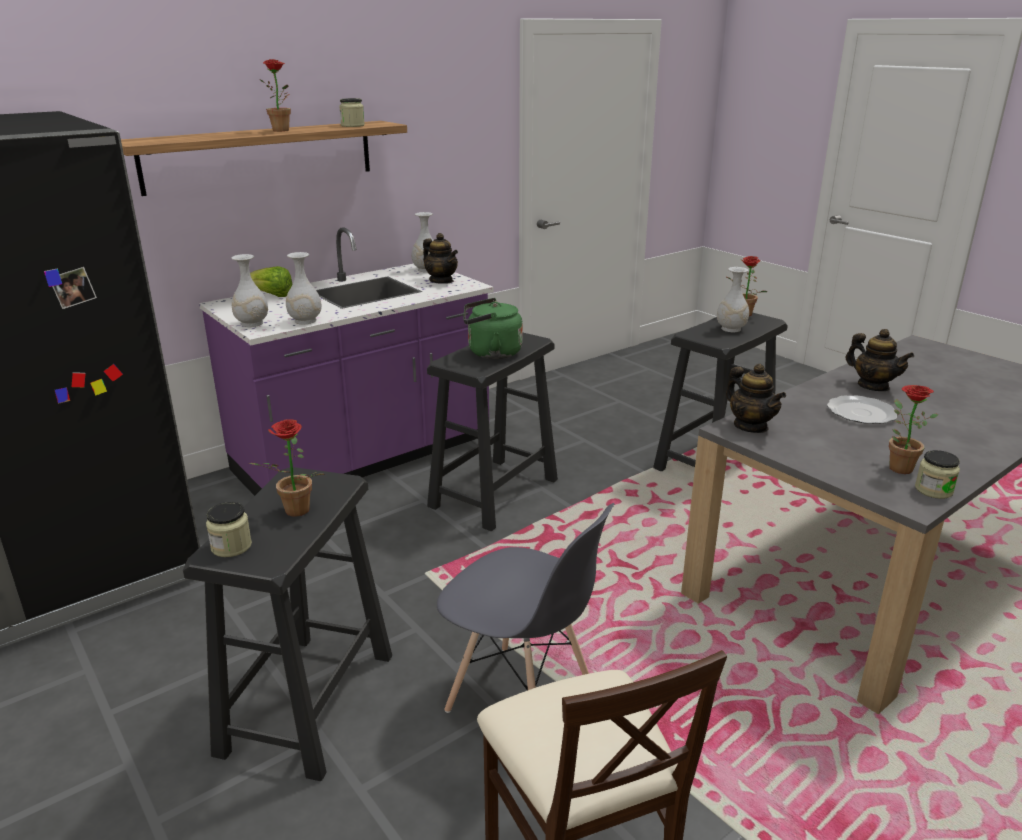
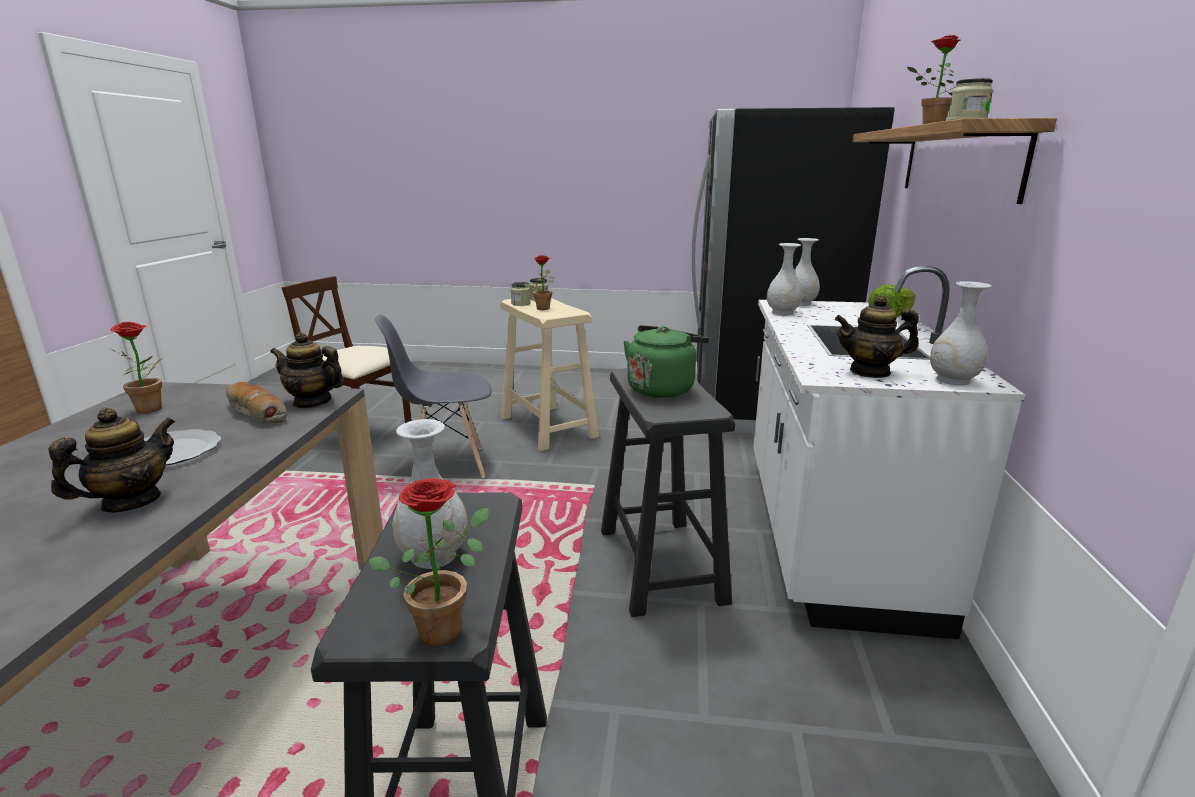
camera: 135 degrees right, 5 degrees down
black stool [183,467,392,781] -> beige stool [500,298,599,451]
purple counter [199,227,494,496] -> white counter [753,266,1025,639]
teapot [846,329,914,391] -> teapot turned 120 degrees clockwise [49,407,175,513]
jar [915,450,960,499] -> jar moved to [511,282,531,306]
none -> bread [226,382,287,423]

